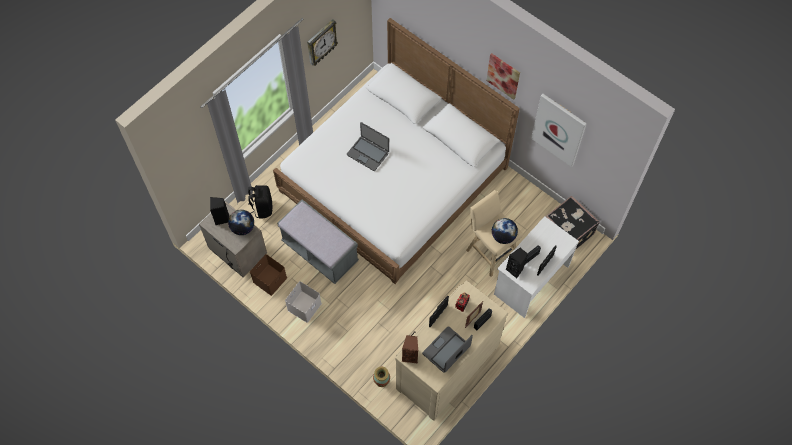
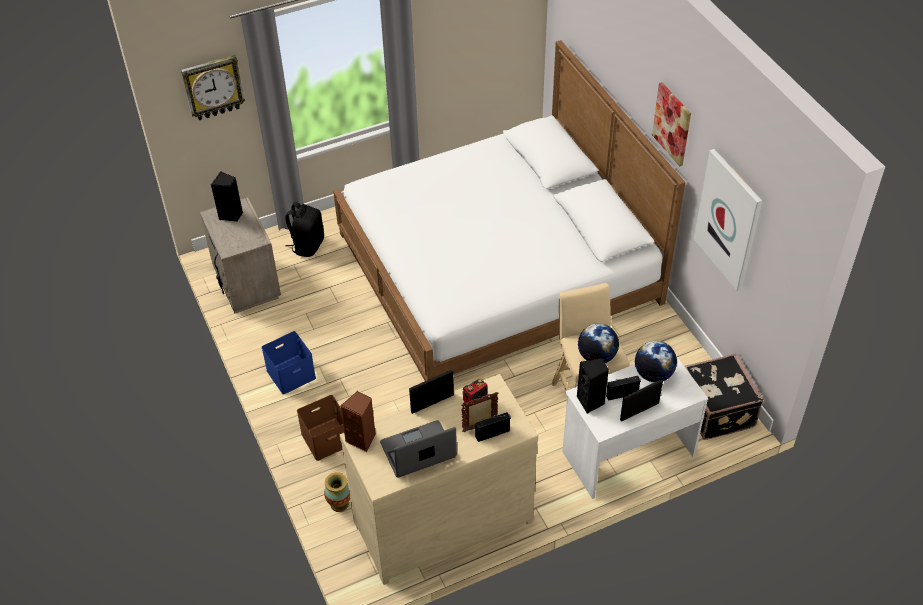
camera: 25 degrees right, 15 degrees down
globe [228,210,254,235] -> globe moved to [635,341,677,382]
brown storage box [250,254,287,296] -> brown storage box moved to [297,395,344,461]
grey bench [277,199,359,284] -> none
white storage box [285,281,322,323] -> blue storage box [262,331,316,395]
wall clock [307,19,338,66] -> wall clock moved to [181,55,245,120]
laptop [347,122,389,171] -> none

